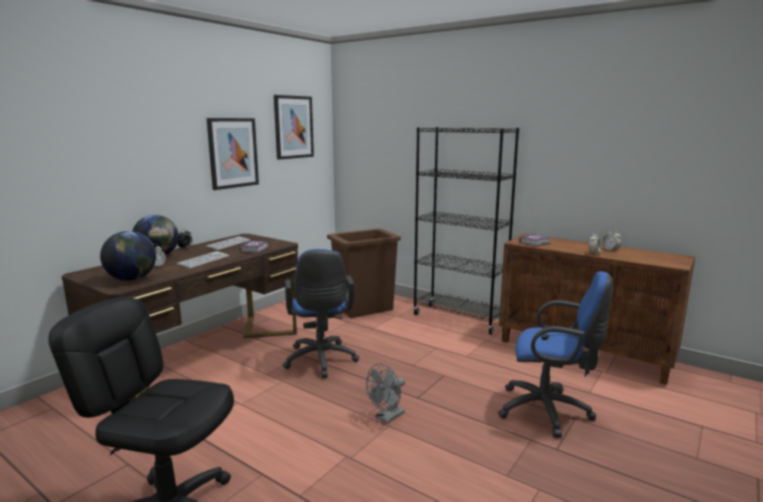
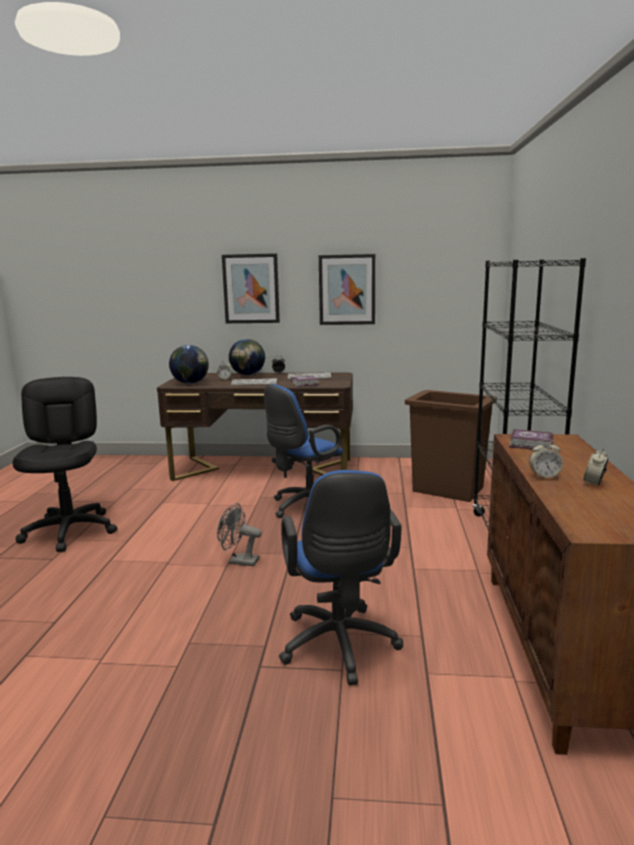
camera: 60 degrees right, 0 degrees up
picture [274,95,314,160] -> picture moved to [222,253,280,323]

